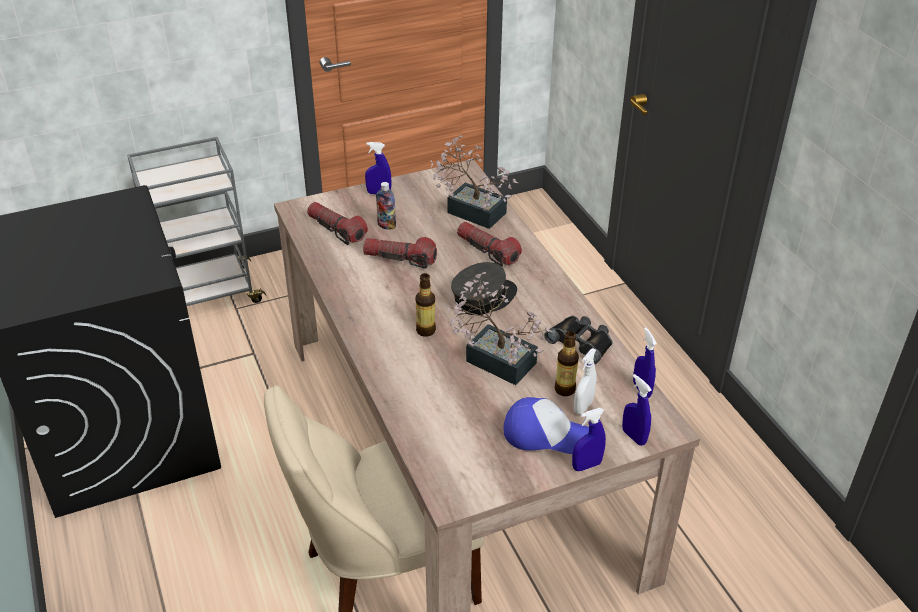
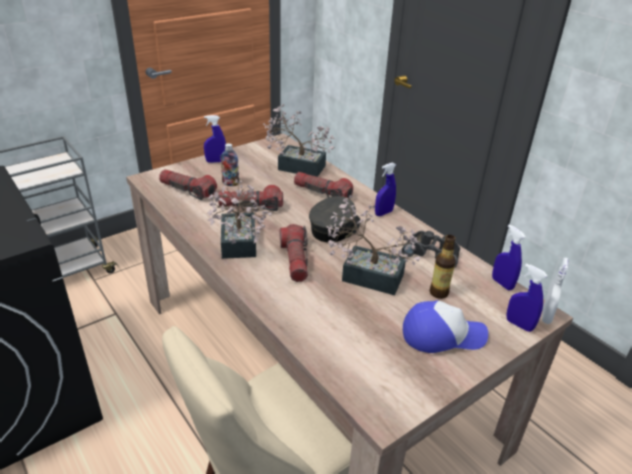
camera: 15 degrees left, 5 degrees down
bottle [416,273,436,337] -> flashlight [280,224,308,282]
blue spray bottle [572,408,606,471] -> blue spray bottle moved to [375,162,396,216]
white spray bottle [574,348,596,415] -> white spray bottle moved to [542,258,568,324]
none -> potted plant [207,179,272,259]

